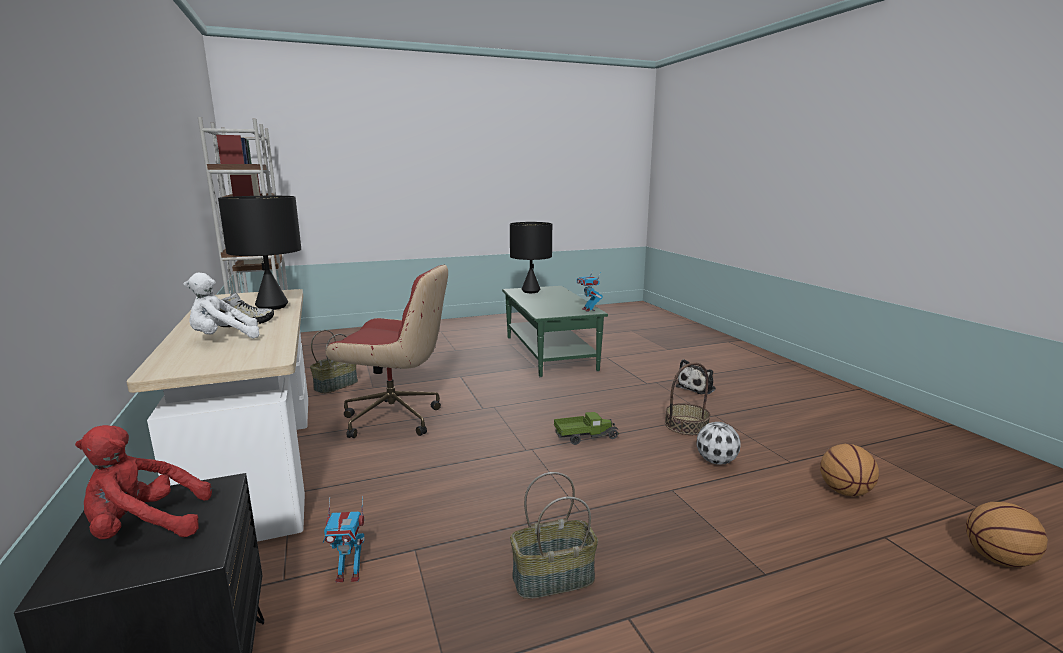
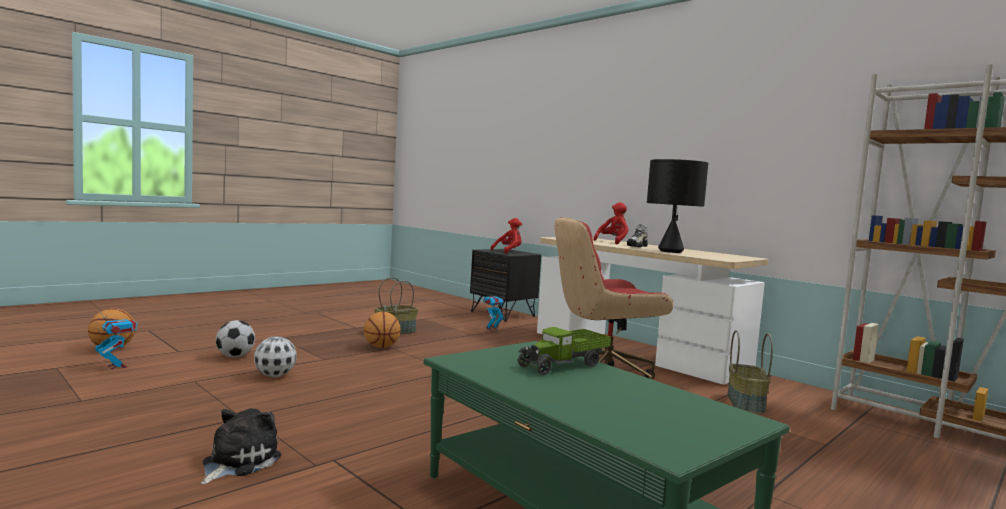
camera: 155 degrees right, 10 degrees down
white plush toy [184,273,260,338] -> red plush toy [593,202,629,244]
black table lamp [510,222,552,293] -> none
toy truck [554,412,618,445] -> toy truck moved to [517,327,611,375]
toy robot [577,269,603,312] -> toy robot moved to [95,312,137,369]
basket [665,362,710,435] -> none
basketball [820,444,879,496] -> basketball moved to [364,312,401,348]
none -> football [216,320,255,358]

